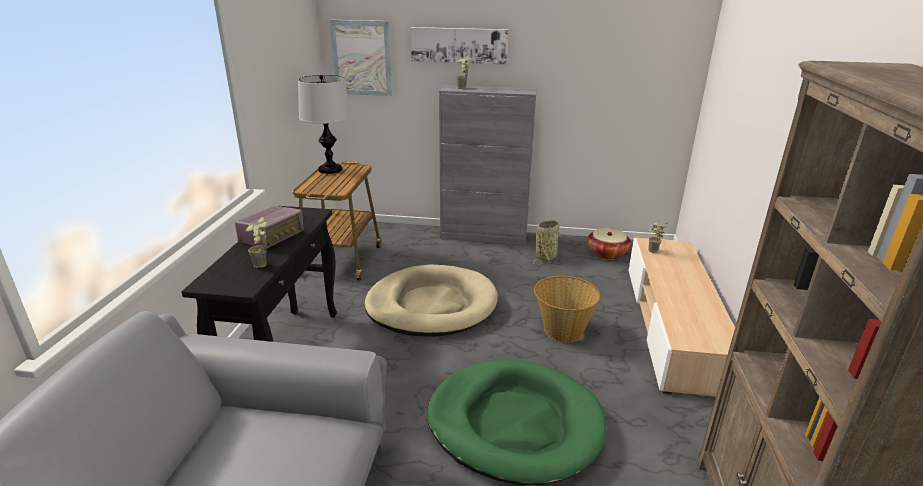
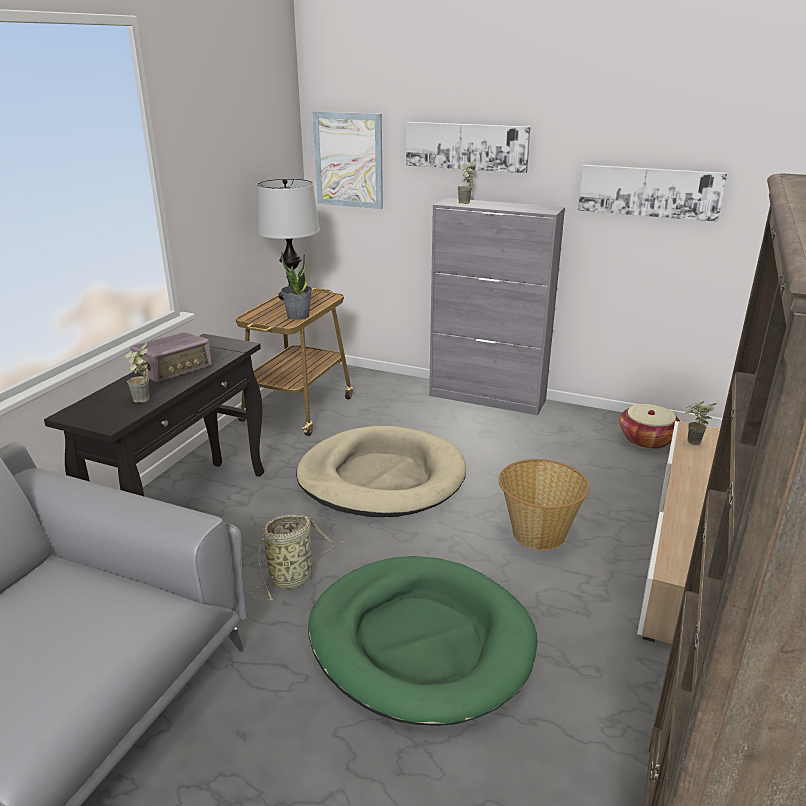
camera: 15 degrees right, 0 degrees up
basket [533,220,562,263] -> basket moved to [250,515,344,601]
none -> potted plant [281,252,312,320]
none -> picture [578,165,727,222]

